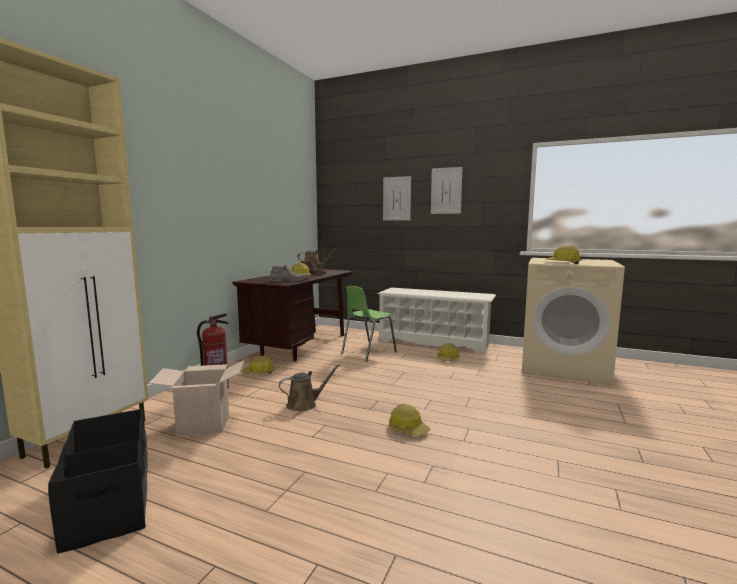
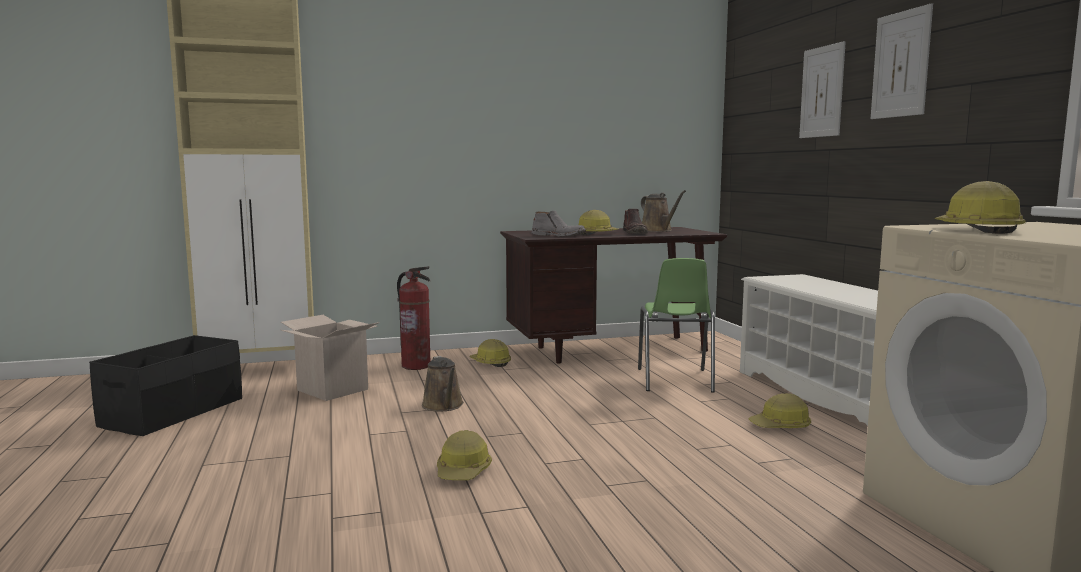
camera: 50 degrees right, 0 degrees up
brown watering can [279,364,340,411] -> brown watering can turned 45 degrees clockwise [422,356,464,412]
green chair [341,286,397,362] -> green chair turned 90 degrees counterclockwise [638,258,715,393]

